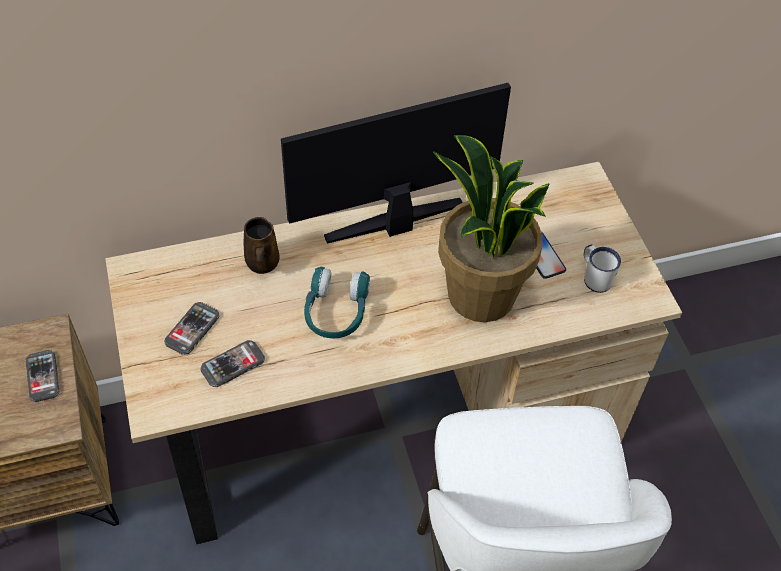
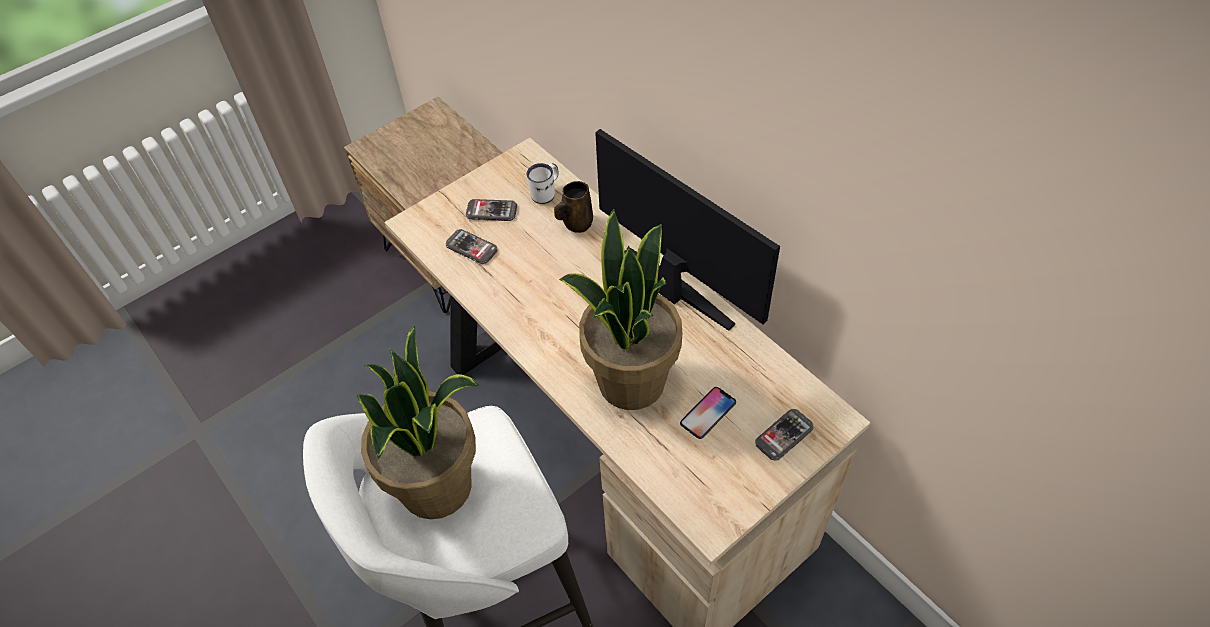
camera: 70 degrees right, 0 degrees up
phone [26,350,60,402] -> phone moved to [755,409,814,461]
turquoise headphones [304,267,370,339] -> none
white mug [584,245,621,293] -> white mug moved to [527,163,559,204]
none -> potted plant [356,325,479,519]

